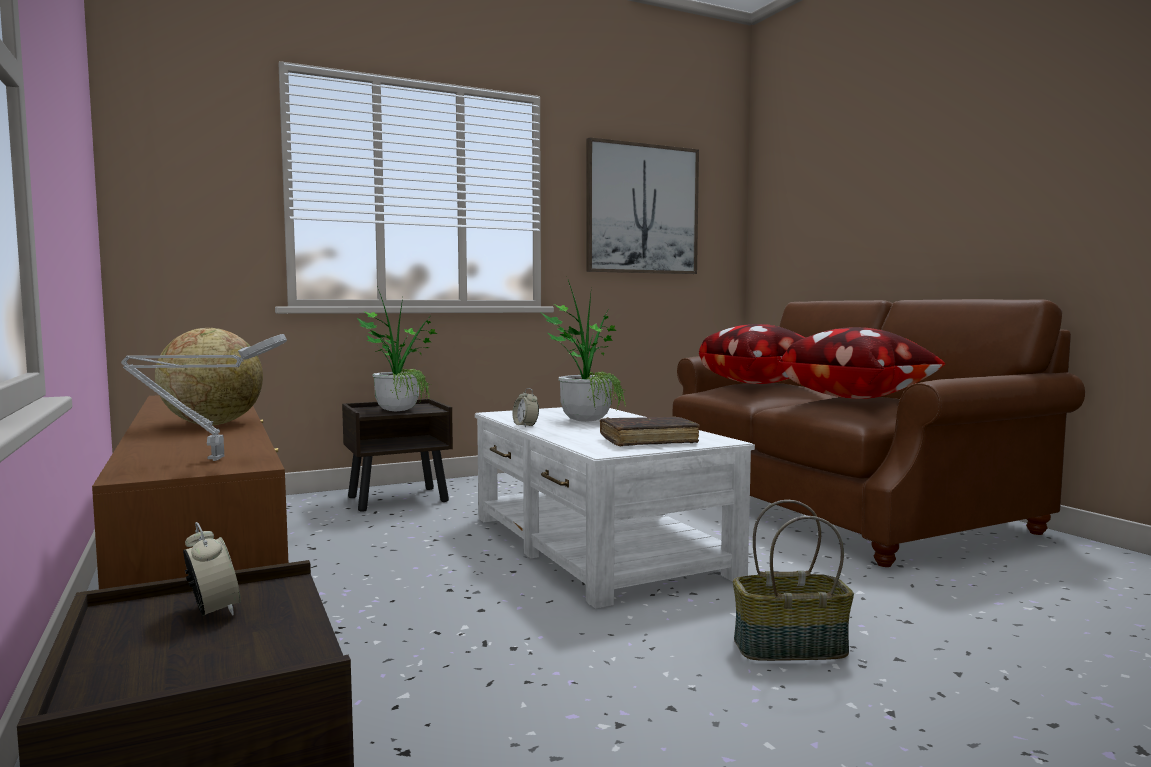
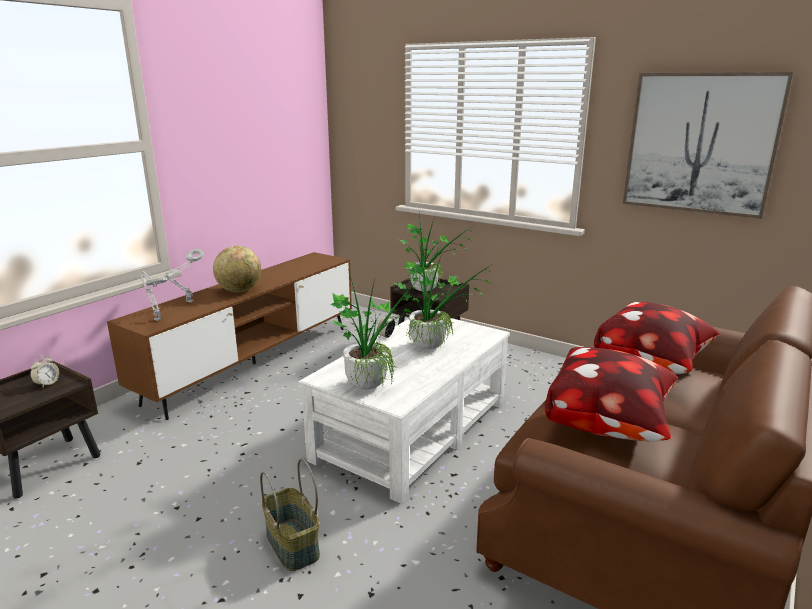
camera: 60 degrees right, 15 degrees up
brown book [600,416,700,446] -> potted plant [330,269,419,389]
none -> grey table lamp [165,249,204,303]

